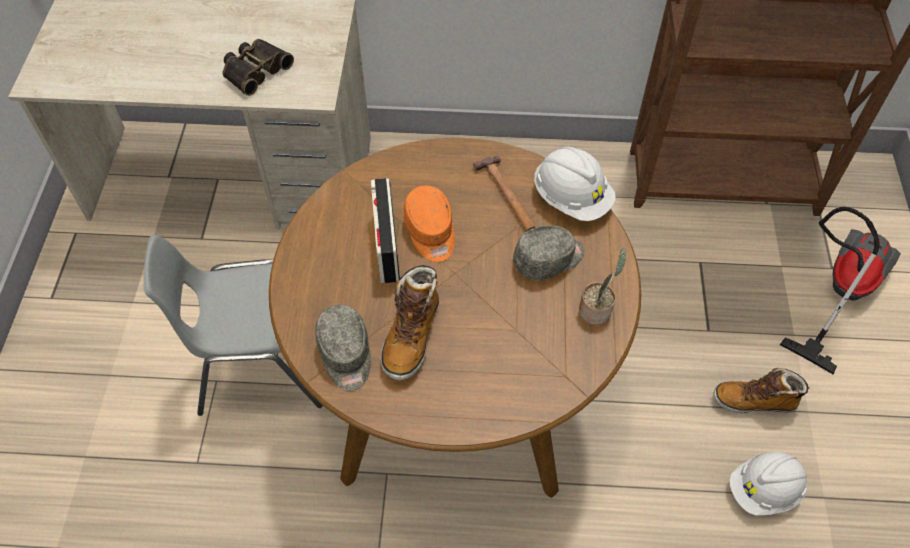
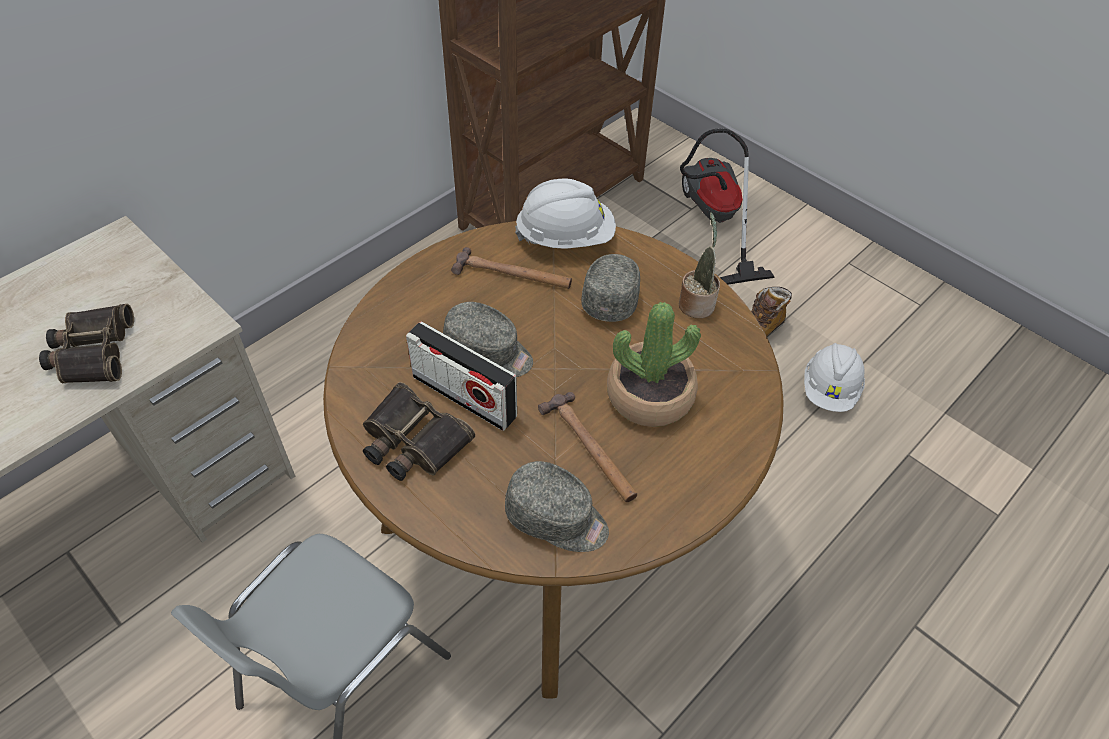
camera: 50 degrees left, 5 degrees down
boot [381,265,439,380] -> hammer [538,392,637,502]
orange cap [403,185,455,262] -> grey cap [443,302,533,377]
none -> binoculars [363,382,475,481]
none -> potted plant [607,302,701,427]

